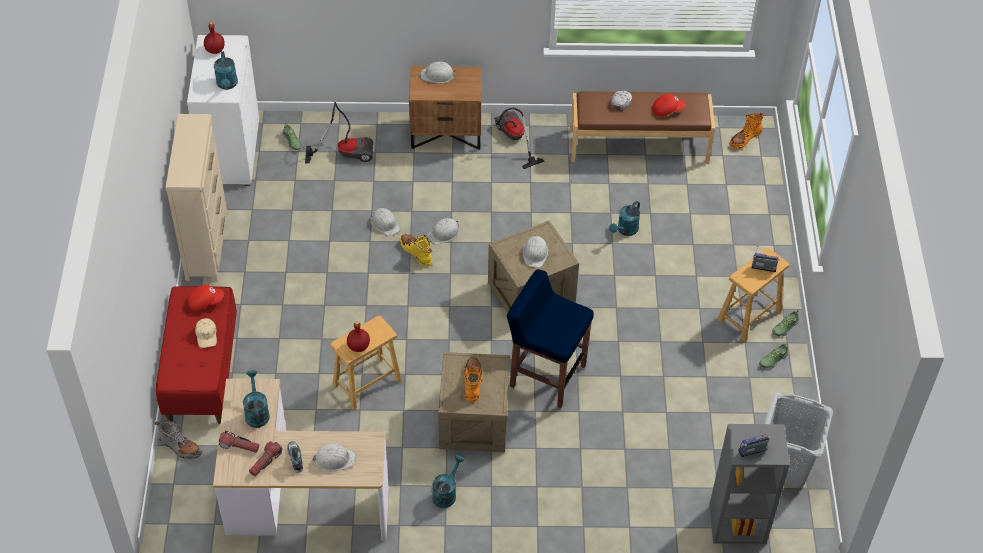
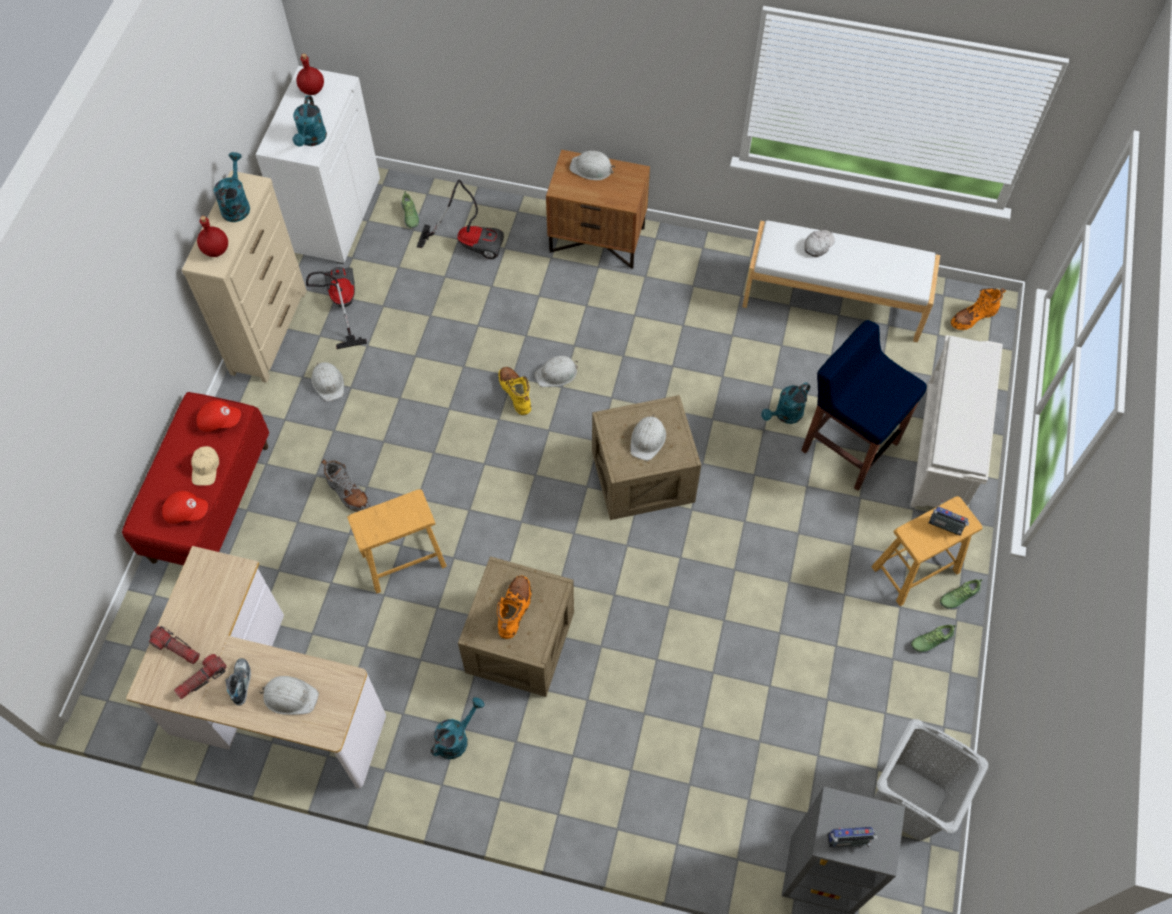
camera: 15 degrees right, 10 degrees up
grey boot [155,420,202,460] -> grey boot moved to [321,460,371,512]
turquoise watering can [243,370,270,428] -> turquoise watering can moved to [213,152,250,222]
red bottle [347,321,370,352] -> red bottle moved to [197,216,228,257]
white hard hat [371,208,400,236] -> white hard hat moved to [311,362,344,401]
vacuum cleaner [494,108,545,169] -> vacuum cleaner moved to [306,267,367,349]
blue stool [507,269,594,408] -> blue stool moved to [801,320,927,491]
brown bench [570,92,715,163] -> white bench [742,220,940,342]
red cap [652,94,685,116] -> red cap moved to [162,491,208,524]
none -> white shoe rack [910,335,1003,508]

